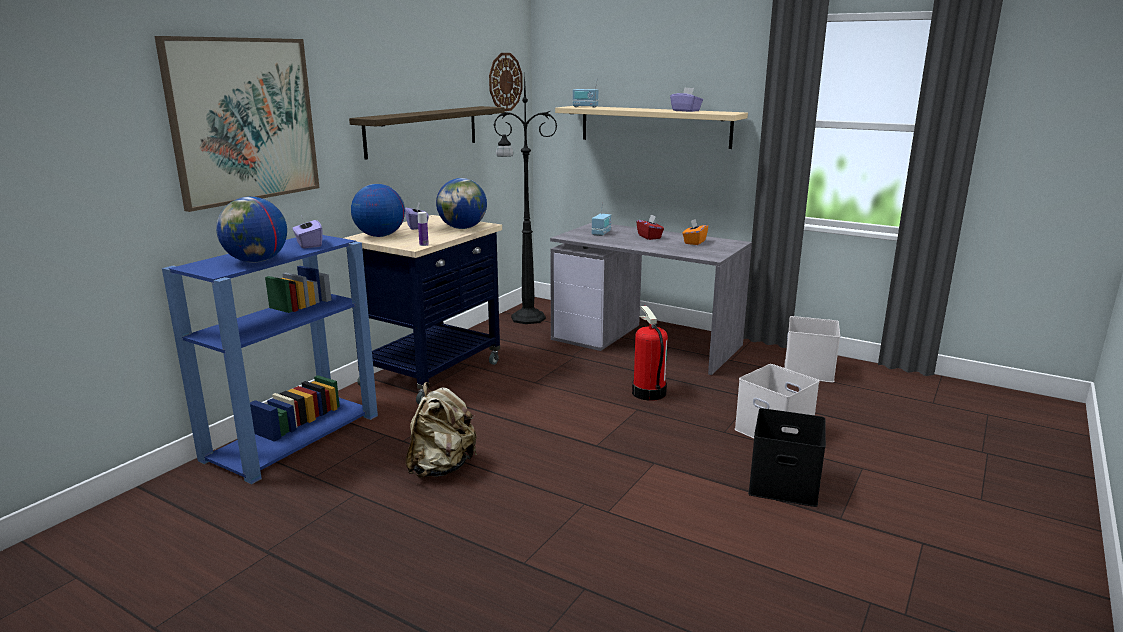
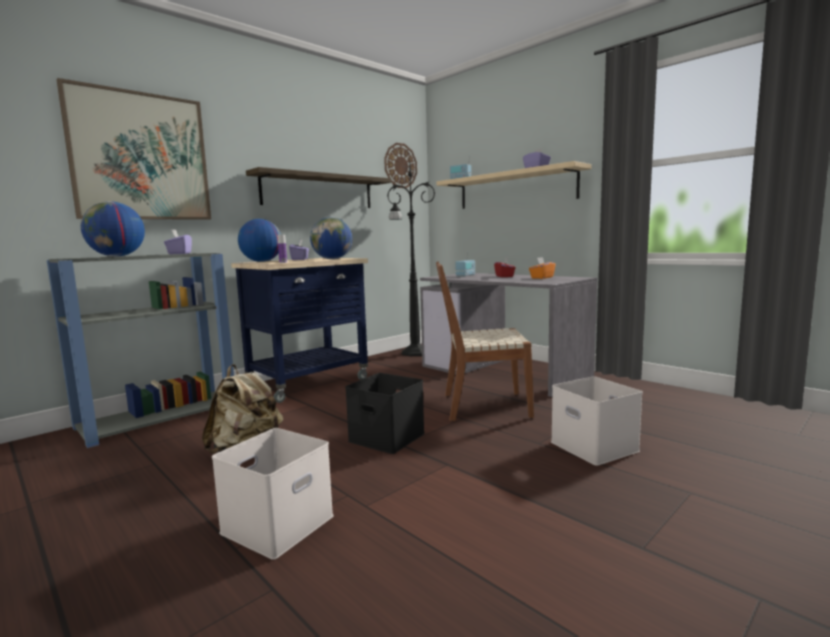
camera: 15 degrees right, 10 degrees down
blue bookcase [162,235,378,484] -> grey bookcase [47,253,234,448]
fire extinguisher [632,306,668,401] -> chair [436,261,534,422]
black storage box [748,408,826,507] -> black storage box moved to [345,373,425,454]
white storage box [784,316,840,383] -> white storage box moved to [212,428,334,560]

